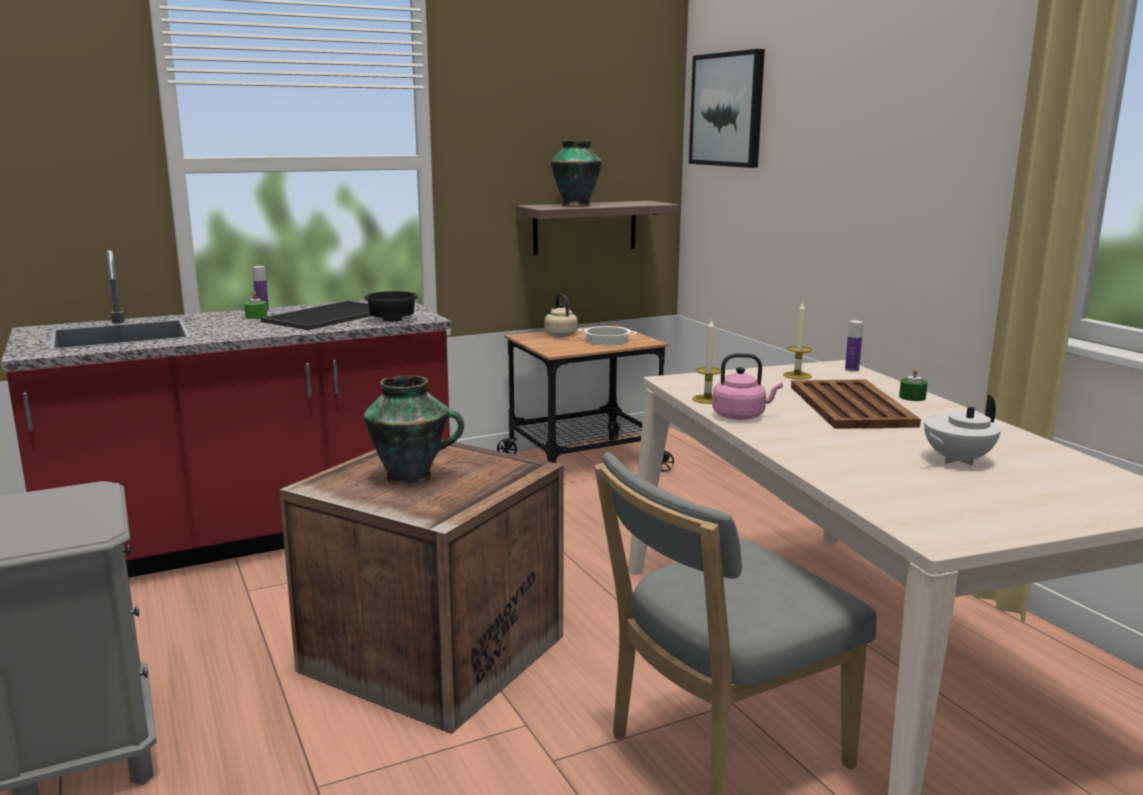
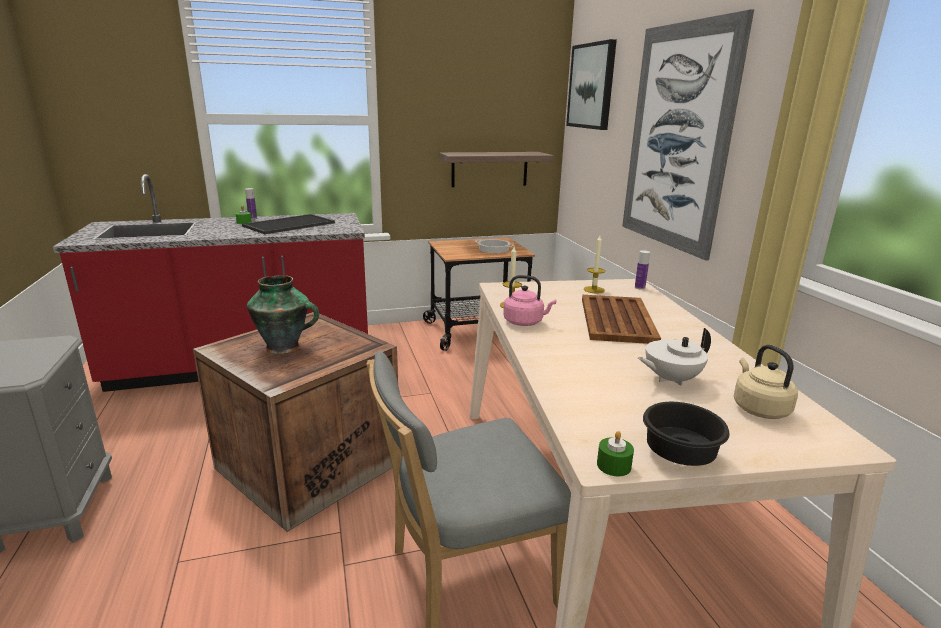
camera: 10 degrees right, 5 degrees up
black bowl [364,291,418,322] -> black bowl moved to [643,402,730,466]
beige kettle [544,294,578,337] -> beige kettle moved to [734,345,798,419]
vase [551,140,602,207] -> none
green candle [899,368,928,401] -> green candle moved to [597,431,634,476]
none -> picture [622,9,754,261]

